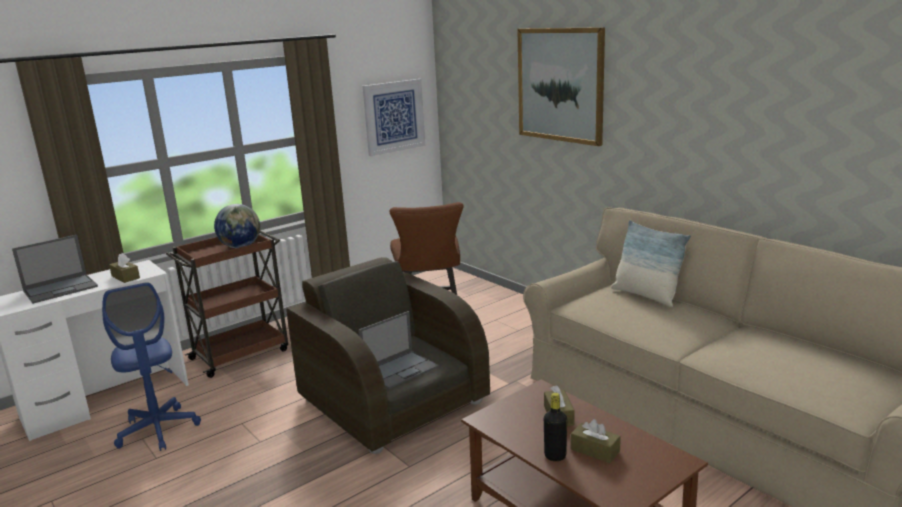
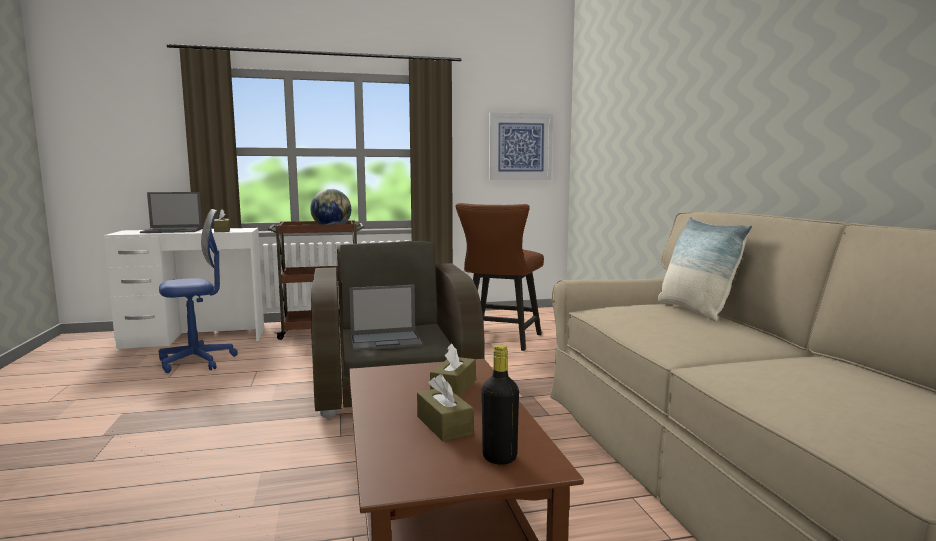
camera: 25 degrees right, 10 degrees down
blue office chair [102,282,201,451] -> blue office chair turned 120 degrees counterclockwise [159,209,238,373]
picture [517,27,605,146] -> none
black bottle [544,393,567,461] -> black bottle moved to [482,345,519,465]

